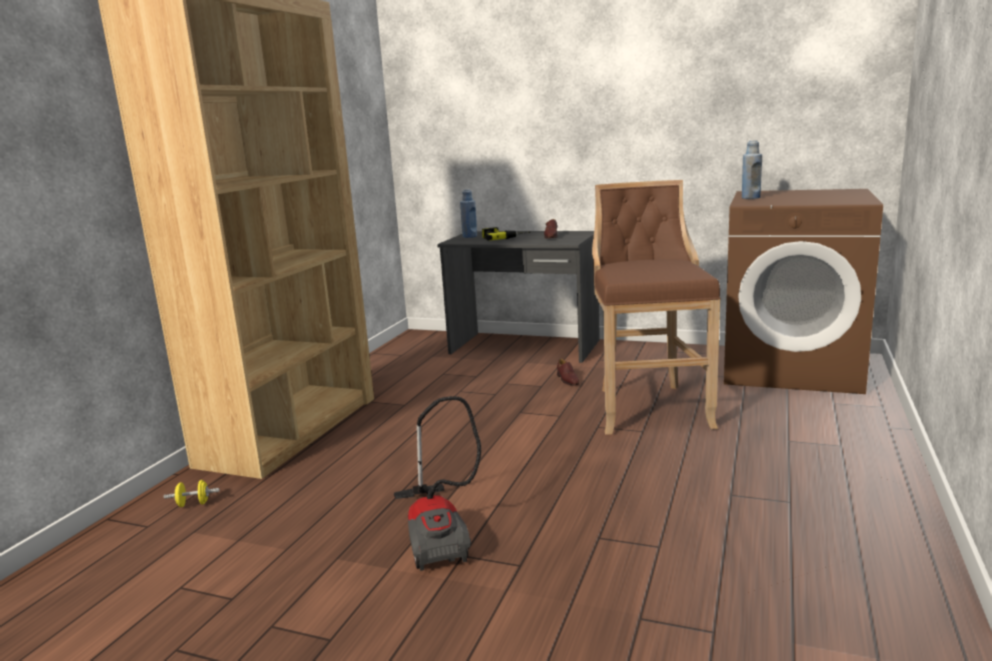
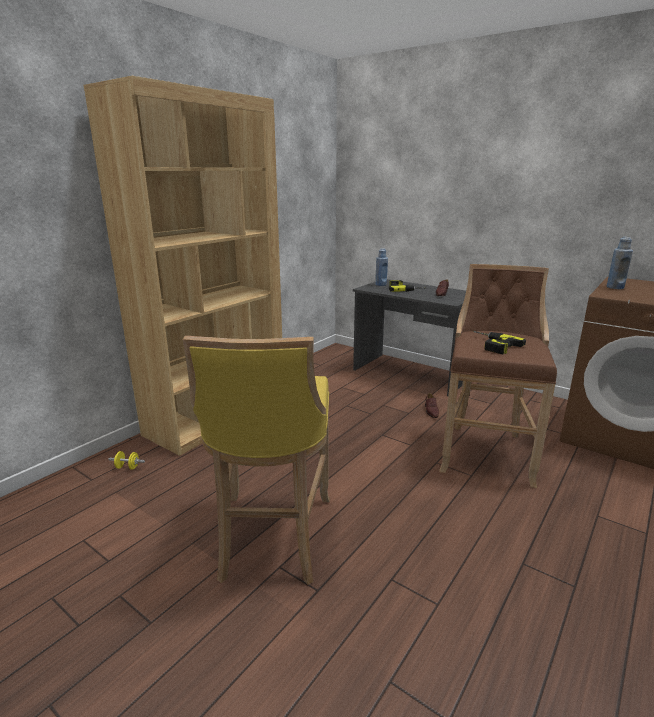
camera: 15 degrees right, 5 degrees up
vacuum cleaner [394,396,481,571] -> yellow stool [183,336,330,585]
none -> power drill [473,331,526,354]

